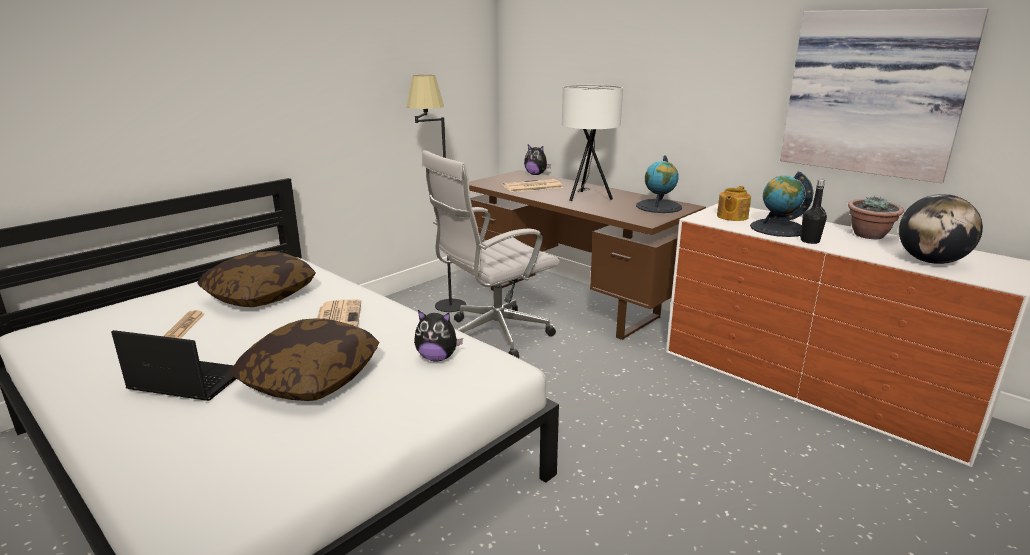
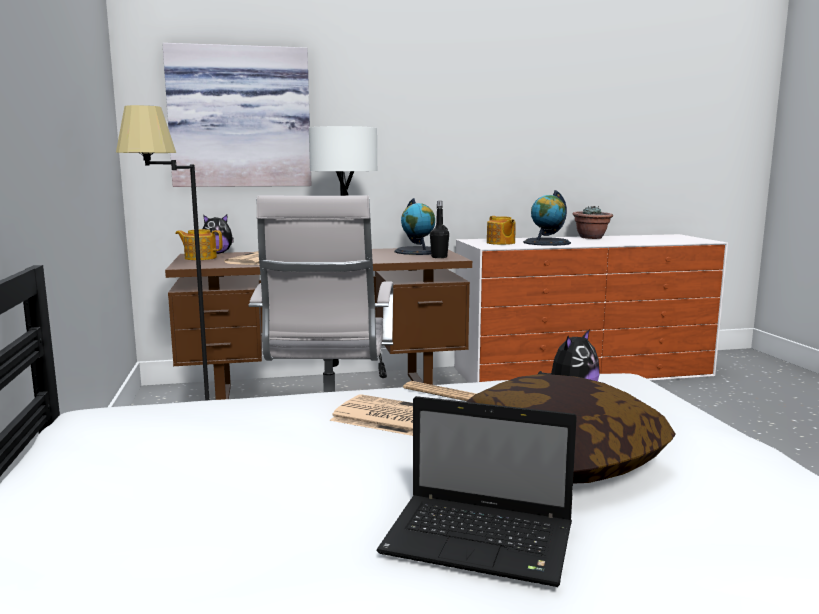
camera: 55 degrees left, 10 degrees down
laptop [111,330,236,401] -> laptop turned 120 degrees counterclockwise [377,396,577,587]
newspaper [164,310,205,338] -> newspaper moved to [403,381,476,401]
pillow [197,251,316,307] -> none
picture [780,8,989,183] -> picture moved to [162,43,311,187]
black bottle [800,179,827,244] -> black bottle moved to [430,201,449,258]
globe [899,194,983,264] -> none
none -> teapot [175,229,222,260]

